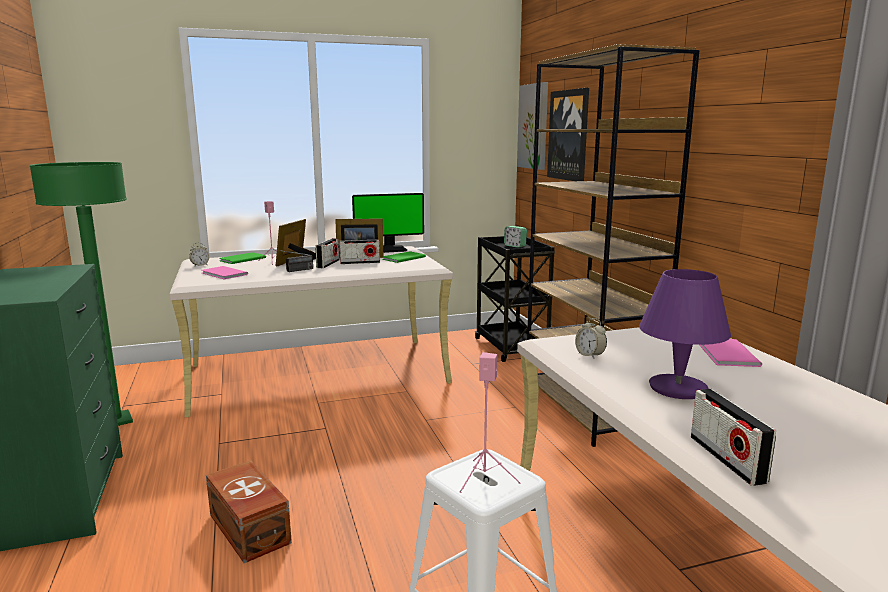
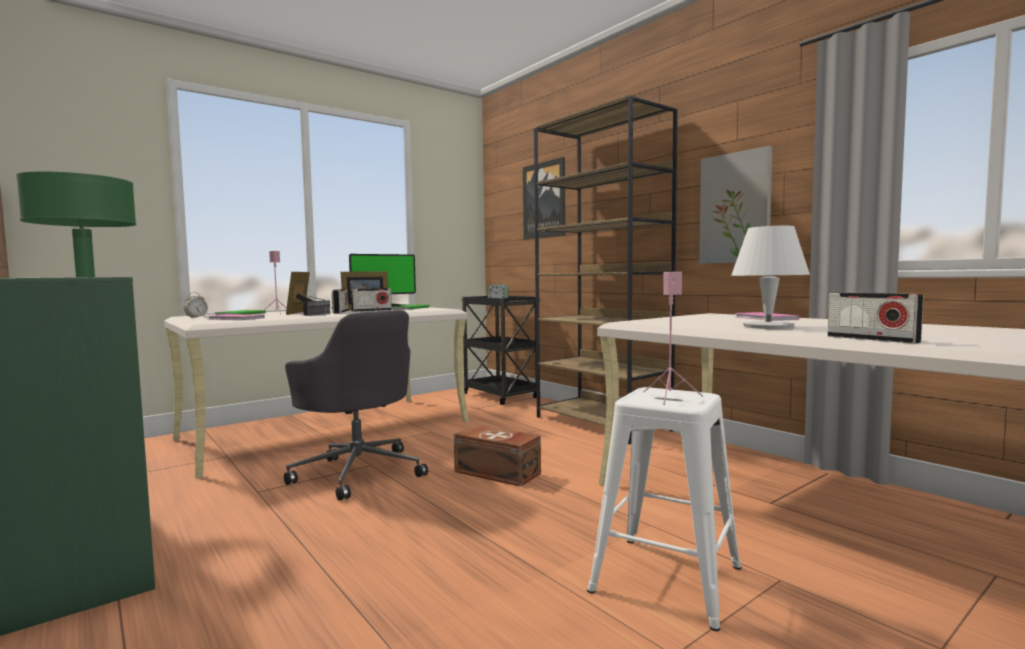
camera: 20 degrees left, 10 degrees down
brown storage box [206,460,292,563] -> brown storage box moved to [454,425,541,487]
picture [517,82,548,170] -> picture moved to [699,146,772,264]
alarm clock [575,318,607,359] -> none
purple table lamp [639,269,731,399] -> white table lamp [731,226,810,329]
none -> grey office chair [284,310,428,501]

